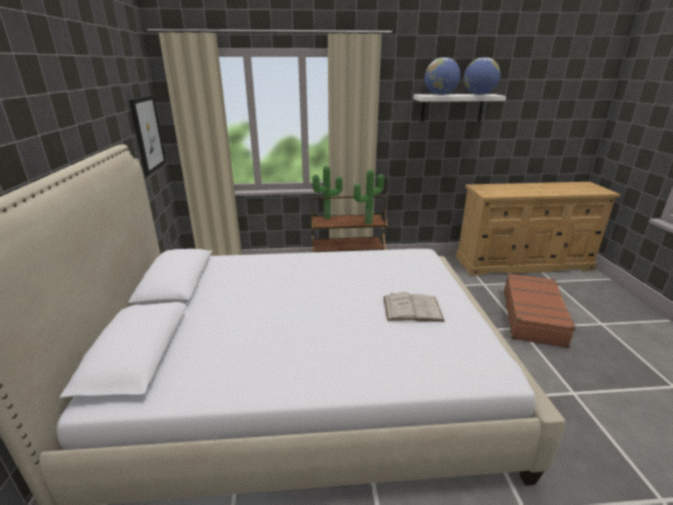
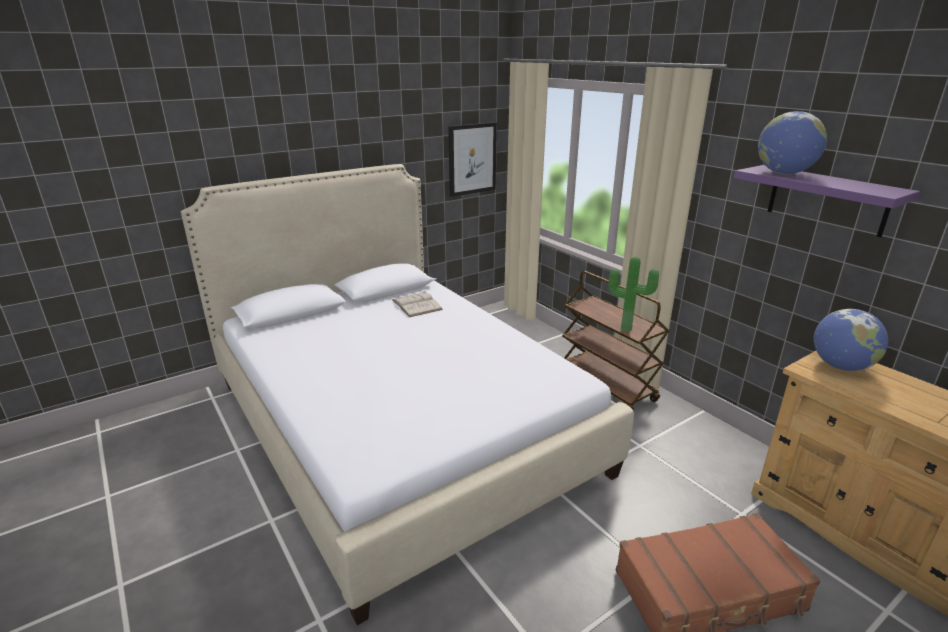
camera: 60 degrees right, 0 degrees up
potted plant [312,166,343,219] -> none
white book [383,292,445,322] -> white book moved to [393,291,443,317]
white shelf [413,94,506,122] -> purple shelf [734,165,920,237]
globe [464,57,500,95] -> globe moved to [814,309,888,371]

